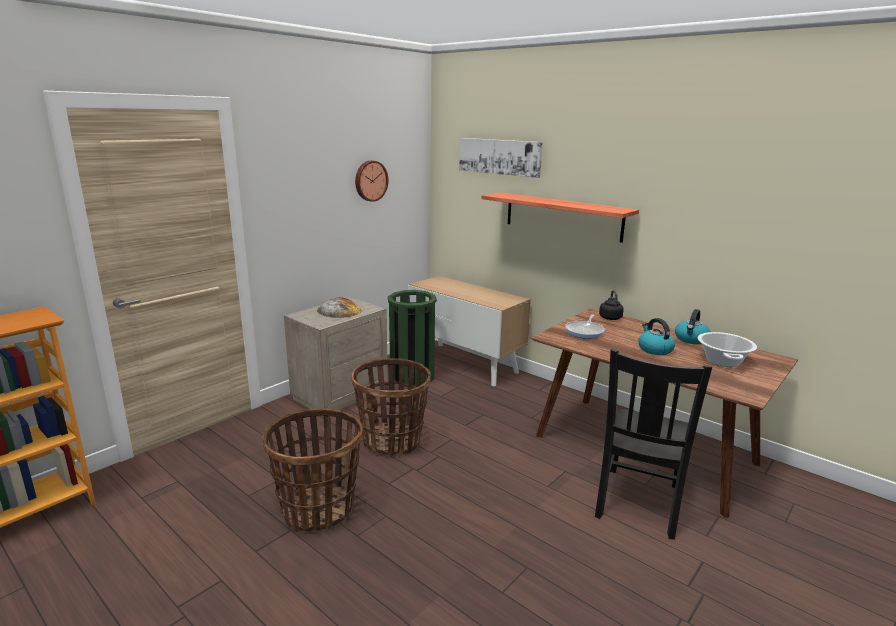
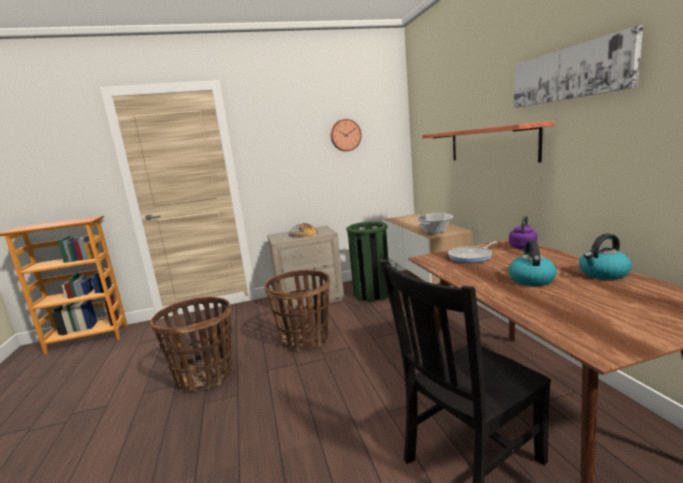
camera: 35 degrees right, 5 degrees down
picture [459,138,543,178] -> picture moved to [514,25,643,108]
black kettle [599,290,624,320] -> purple kettle [509,215,538,249]
cooking pot [698,332,757,367] -> cooking pot moved to [416,213,453,233]

